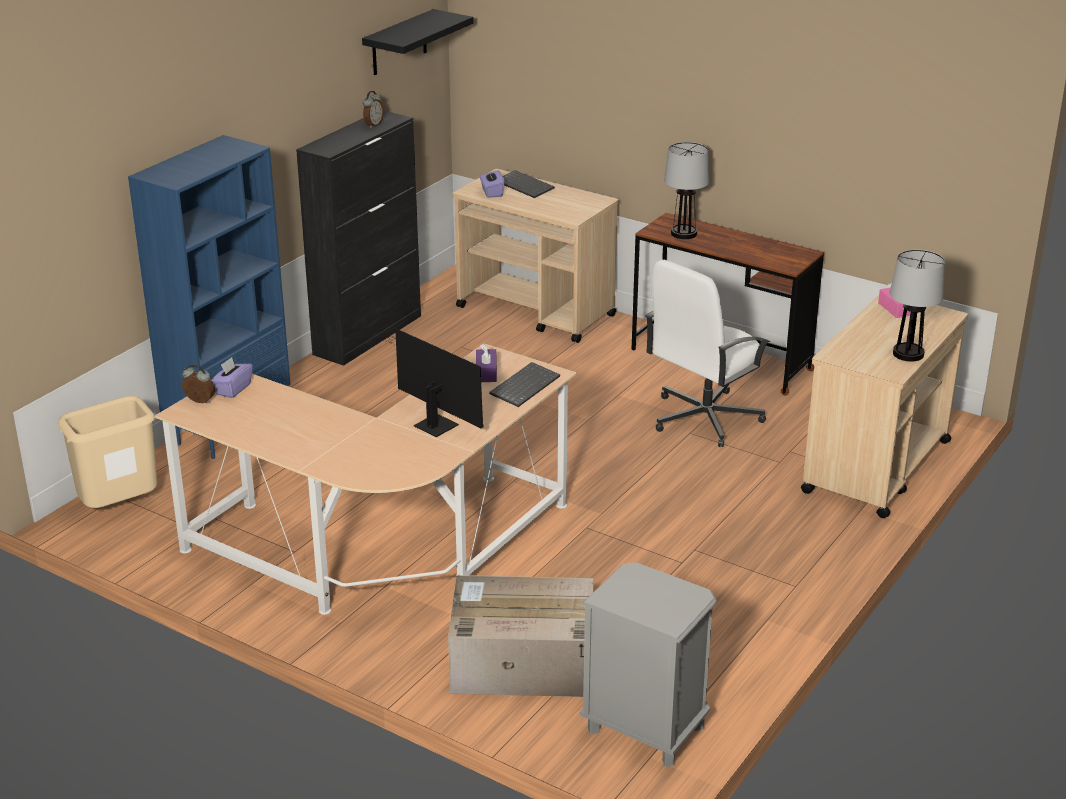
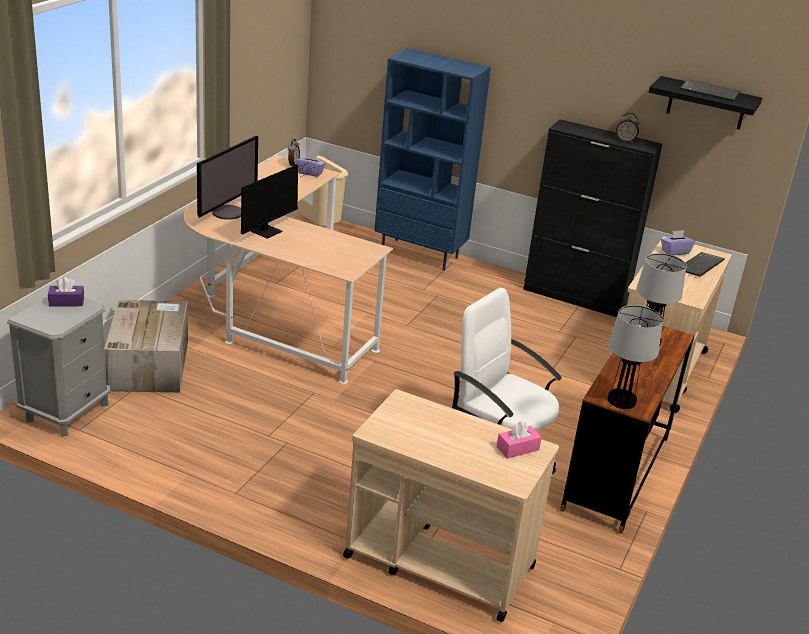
camera: 80 degrees right, 0 degrees up
purple tissue box [476,344,497,382] -> purple tissue box moved to [48,277,84,307]
keyboard [489,362,560,407] -> keyboard moved to [680,79,740,101]
table lamp [890,249,945,362] -> table lamp moved to [607,305,663,409]
none -> monitor [197,136,258,220]

